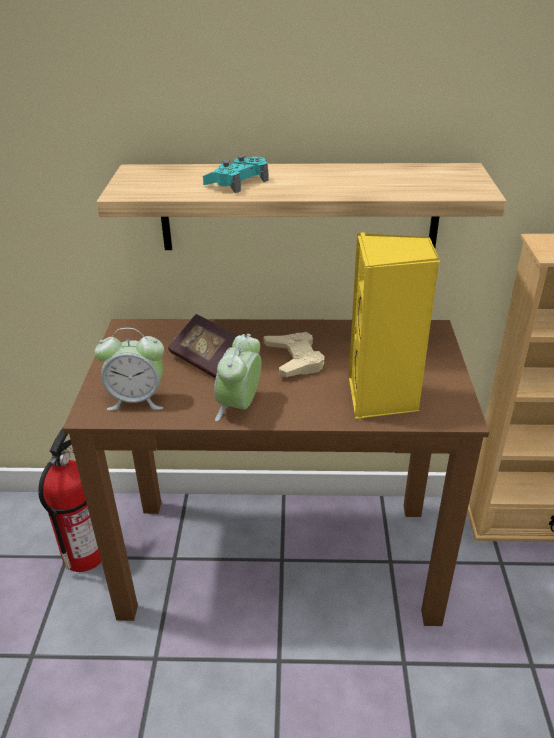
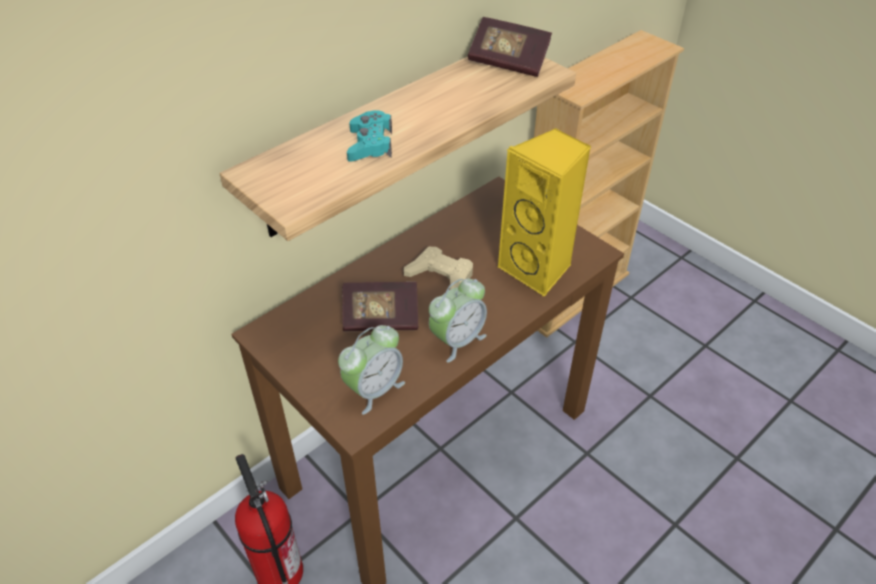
camera: 45 degrees left, 10 degrees up
alarm clock [214,334,262,421] -> alarm clock turned 105 degrees counterclockwise [429,279,487,363]
none -> book [468,17,552,77]

